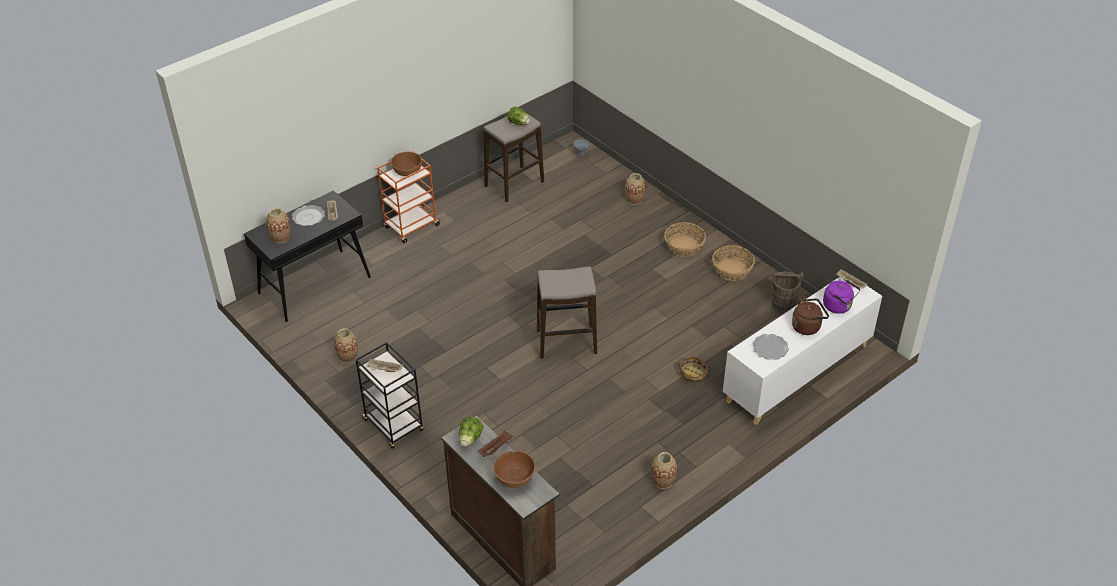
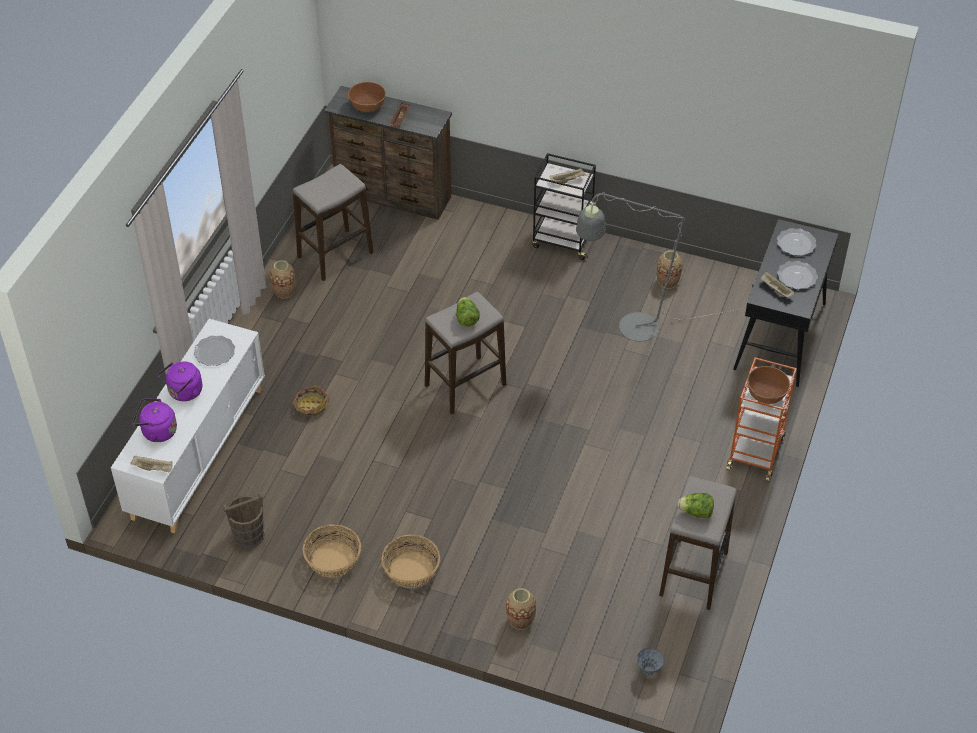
camera: 150 degrees right, 5 degrees up
vase [266,208,291,243] -> plate [777,228,816,256]
lettuce [459,417,484,447] -> lettuce moved to [456,297,480,327]
brown kettle [792,298,829,335] -> purple kettle [158,361,202,401]
none -> stool [293,164,374,281]
none -> grey floor lamp [576,192,741,341]

